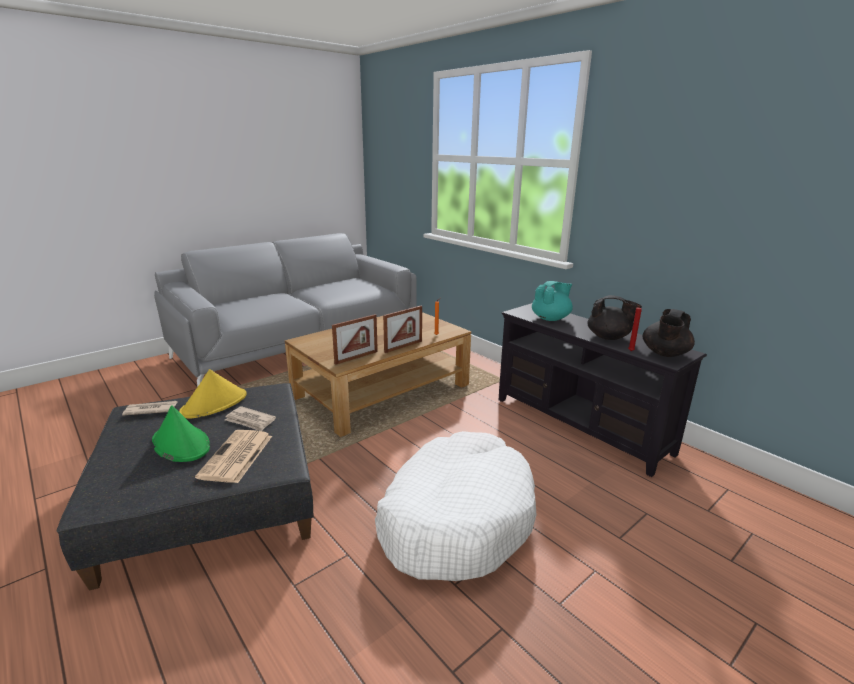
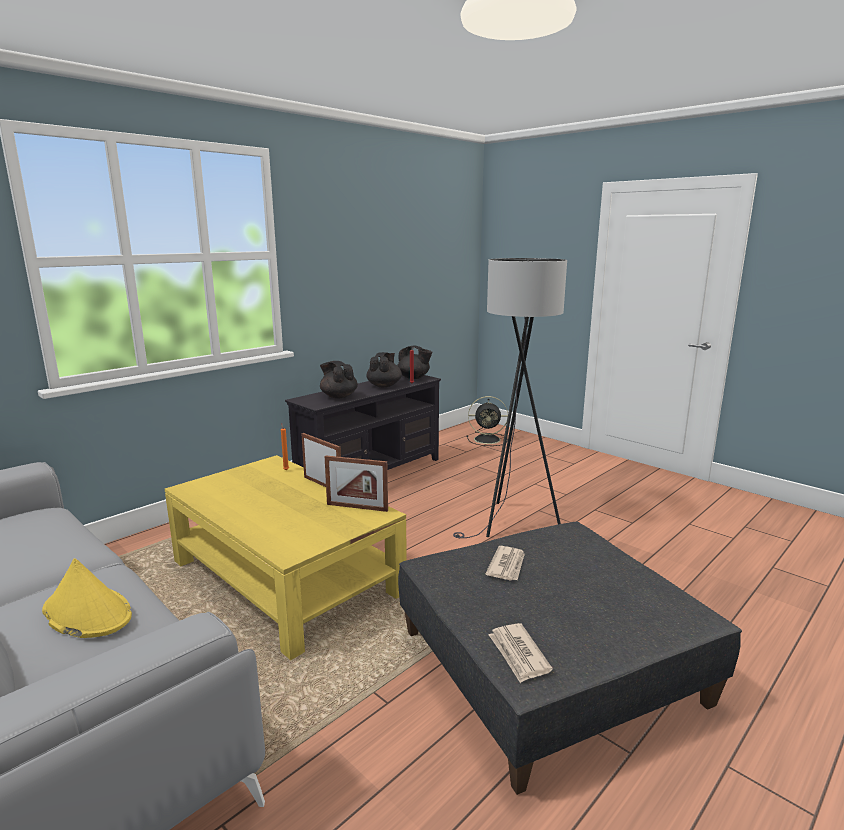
camera: 95 degrees left, 5 degrees down
green hat [152,405,210,462] -> none
yellow hat [179,369,247,419] -> yellow hat moved to [42,558,132,638]
newspaper [195,430,272,483] -> none
brown coffee table [285,312,471,437] -> yellow coffee table [165,455,407,660]
picture frame [332,314,378,365] -> picture frame turned 150 degrees clockwise [325,456,388,512]
white dog bed [375,431,537,581] -> grey floor lamp [453,258,567,538]
turquoise teapot [532,281,573,321] -> black teapot [320,361,358,399]
none -> black fan [467,396,508,446]

